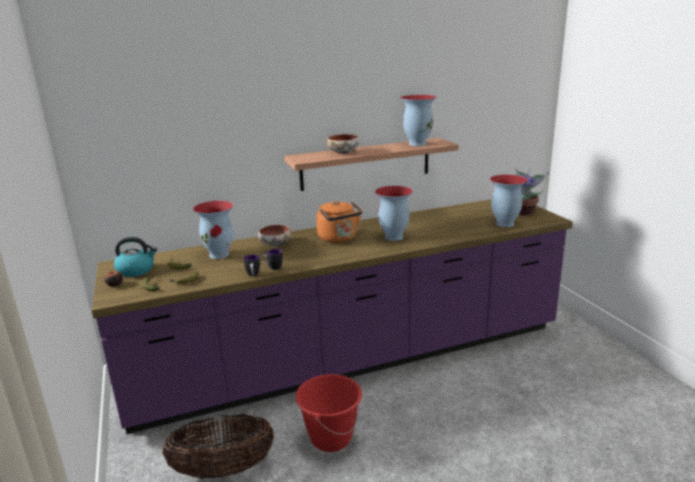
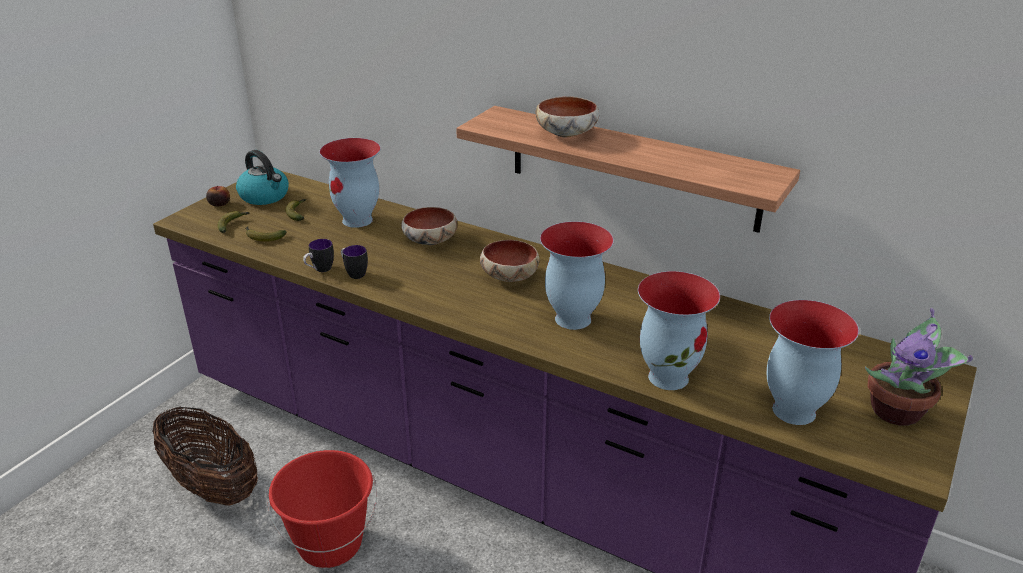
camera: 50 degrees right, 10 degrees up
orange kettle [316,201,362,243] -> bowl [480,240,539,282]
vase [400,95,436,146] -> vase moved to [638,271,720,390]

